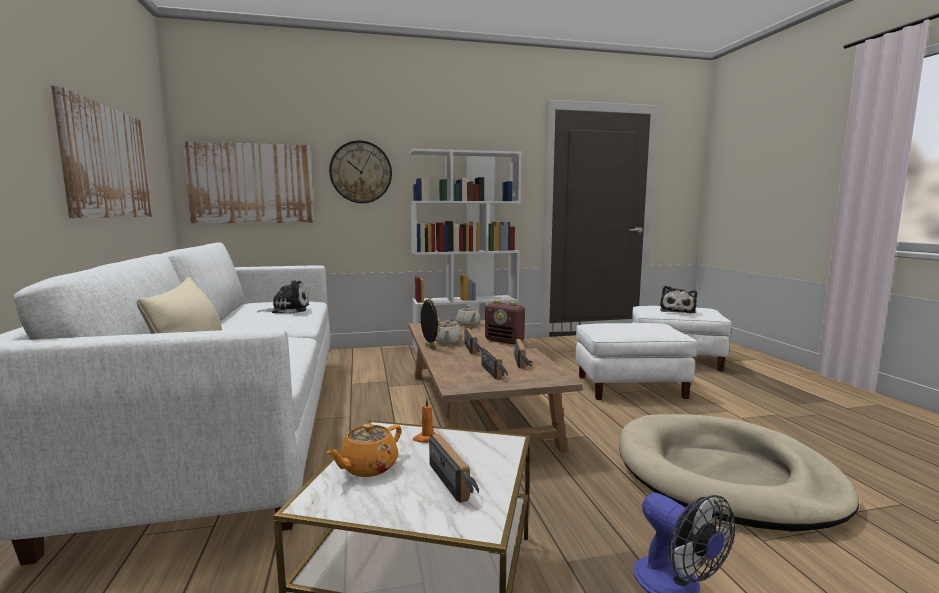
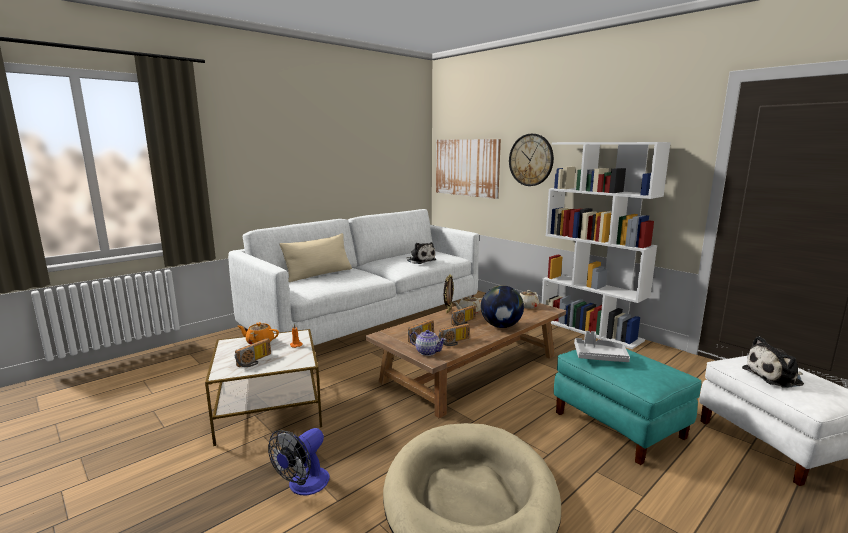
camera: 60 degrees right, 5 degrees up
picture [51,86,153,218] -> none
radio [485,300,525,344] -> globe [481,285,524,328]
white ottoman [575,323,697,400] -> turquoise ottoman [554,349,702,465]
none -> teapot [410,330,446,356]
none -> grey tray [574,331,630,362]

